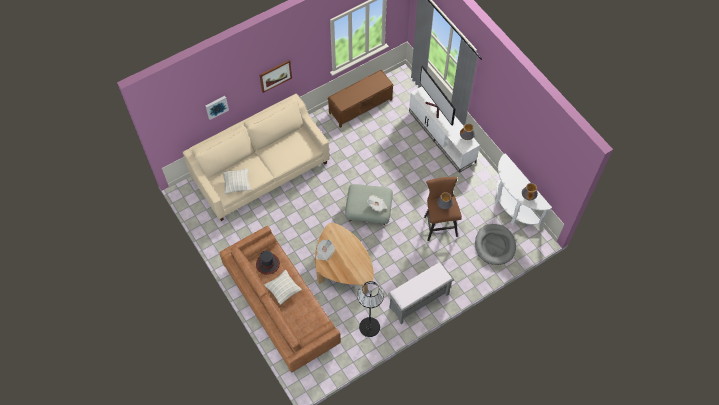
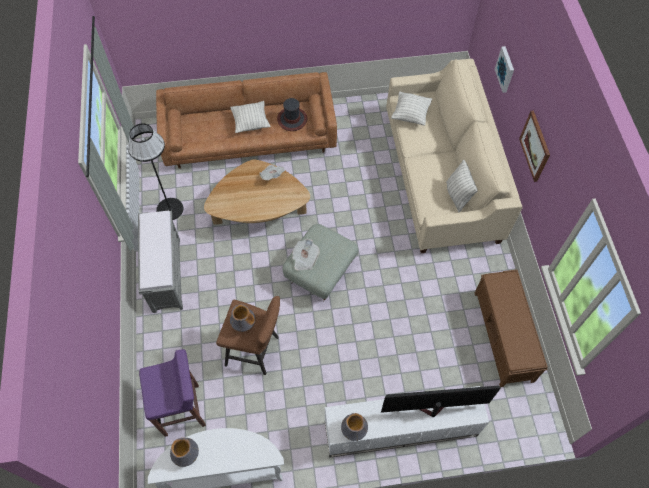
camera: 115 degrees right, 0 degrees up
grey dog bed [475,224,516,265] -> purple stool [139,349,206,437]
none -> pillow [446,160,478,212]

